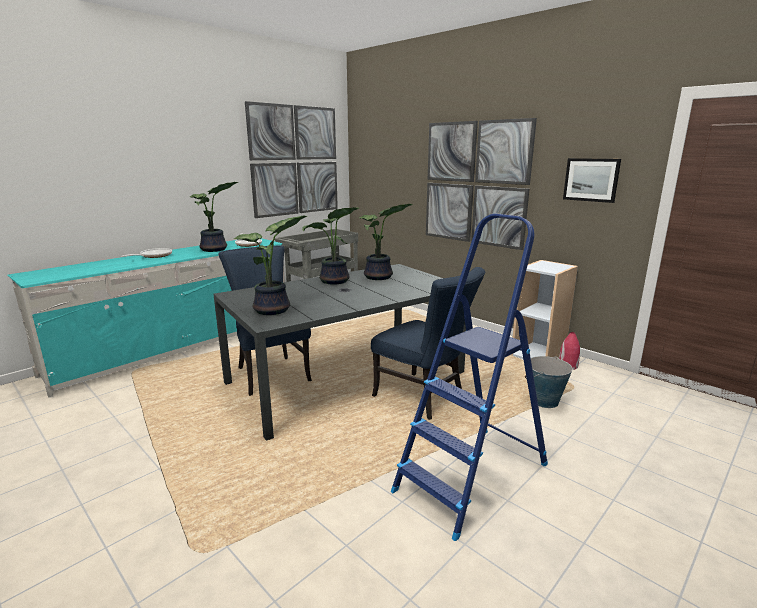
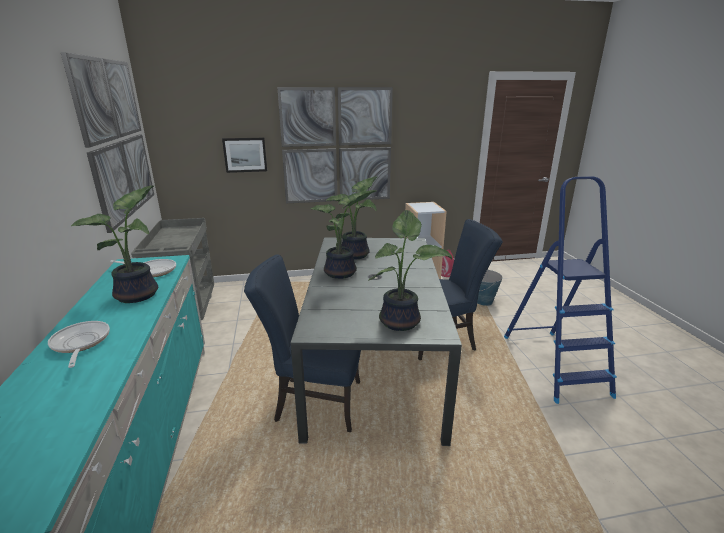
camera: 55 degrees left, 5 degrees up
picture [563,158,621,203] -> picture moved to [222,138,267,173]

